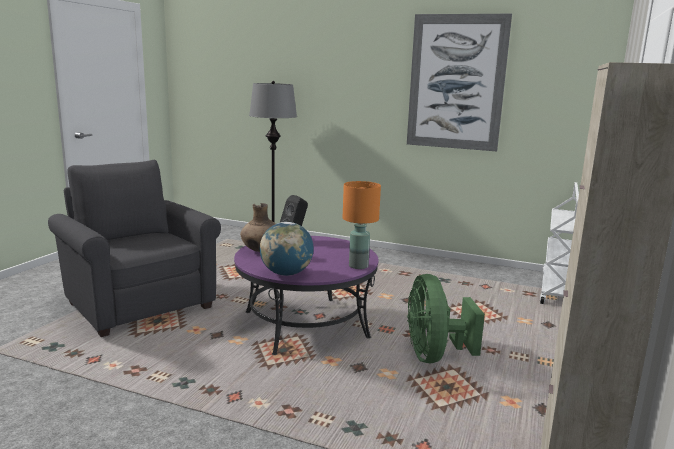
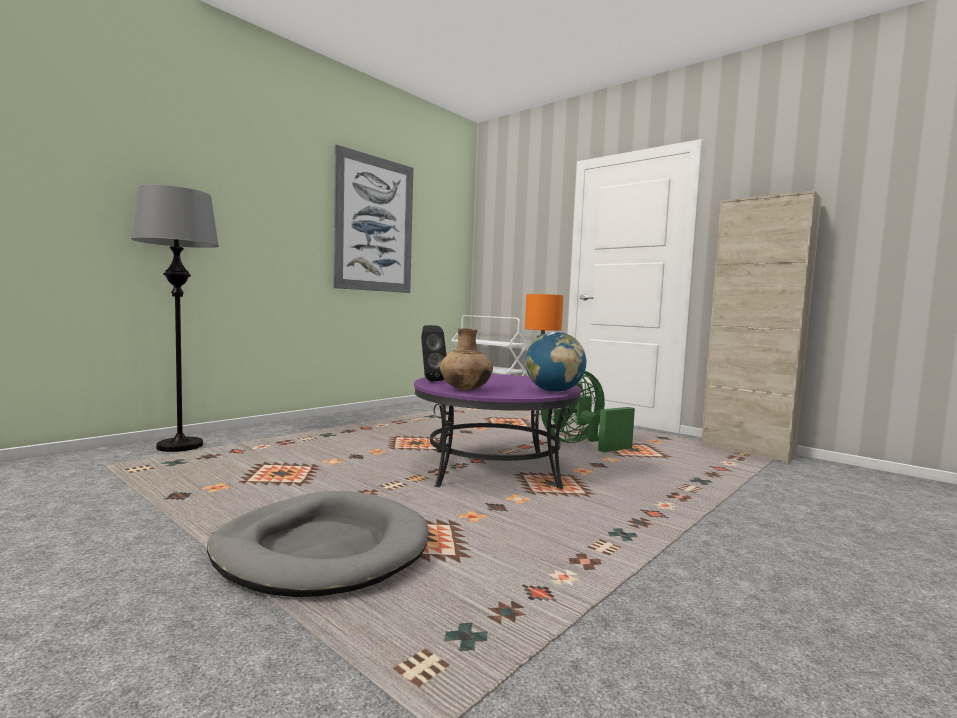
camera: 70 degrees left, 10 degrees down
grey armchair [48,160,221,337] -> grey dog bed [207,491,429,597]
green fan [407,274,485,363] -> green fan turned 135 degrees clockwise [541,371,635,452]

